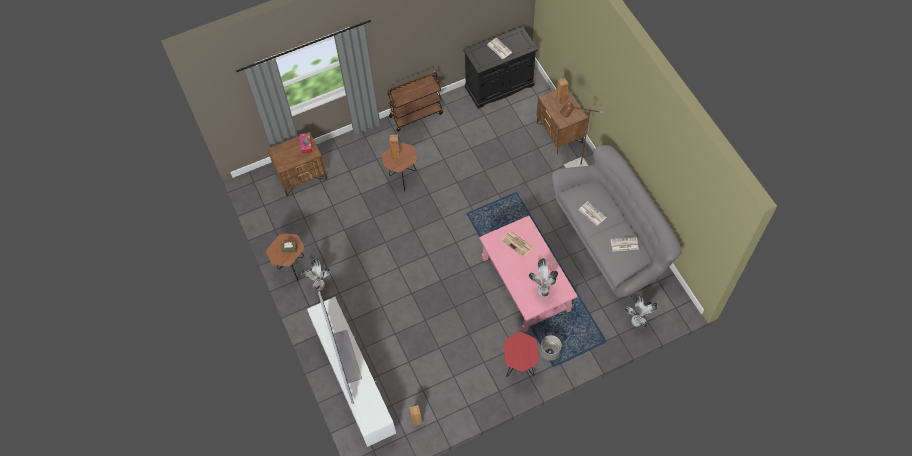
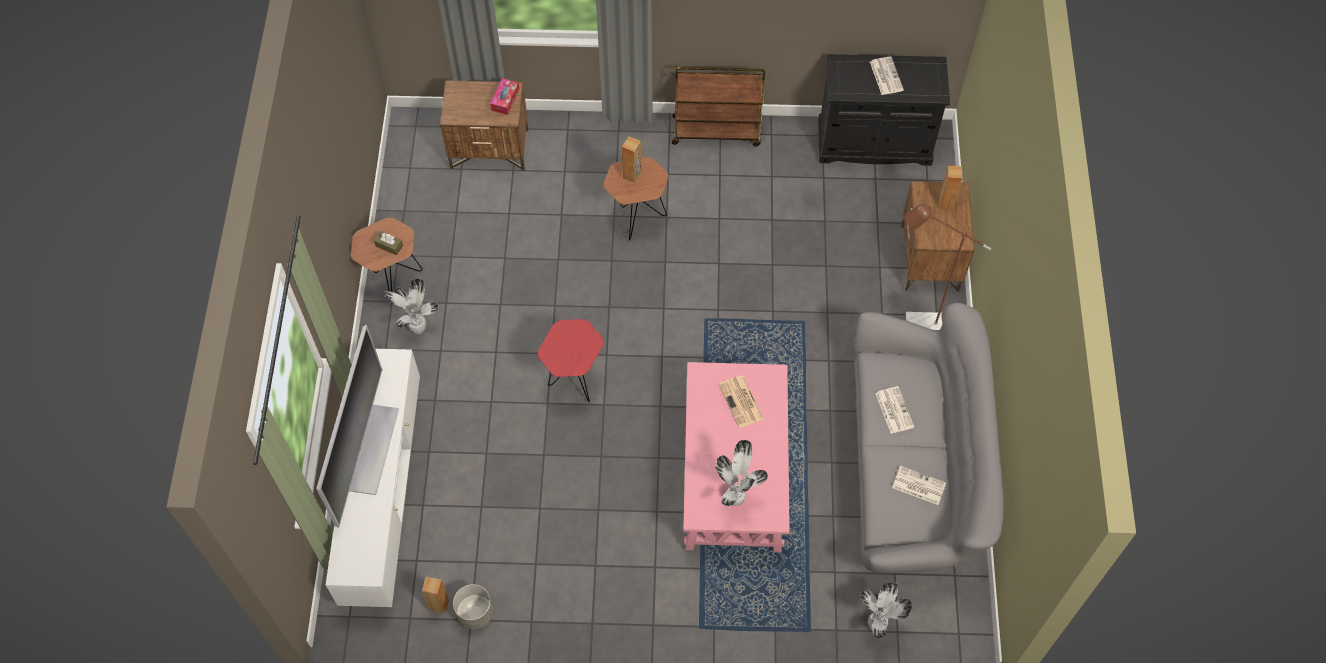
camera: 25 degrees right, 0 degrees up
red side table [504,332,539,377] -> red side table moved to [538,319,603,402]
grey planter [540,335,561,360] -> grey planter moved to [453,584,493,629]

